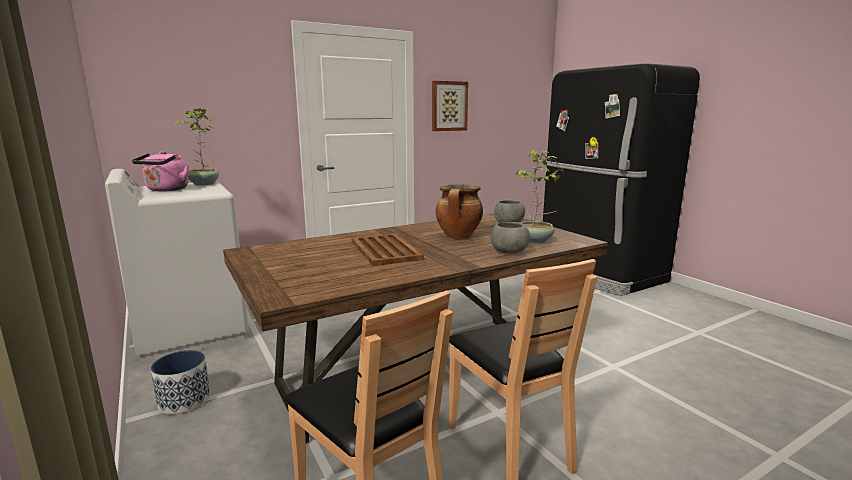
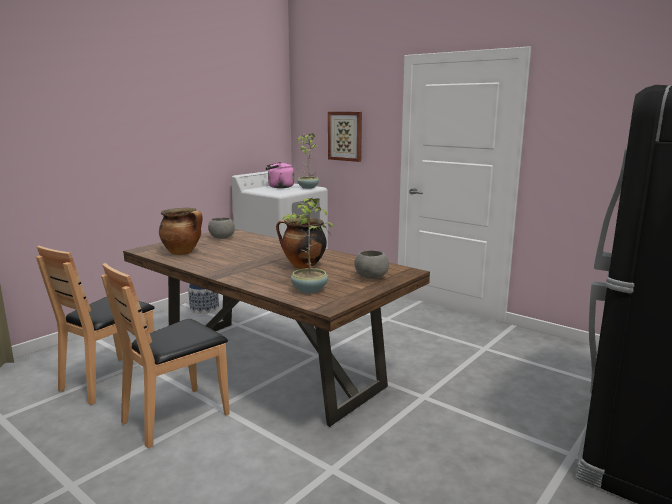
camera: 70 degrees right, 0 degrees up
brown tray [351,233,424,266] -> none
picture [432,81,468,131] -> picture moved to [328,112,362,162]
grey bowl [491,222,530,254] -> grey bowl moved to [208,217,235,239]
none -> cooking pot [159,208,203,255]

